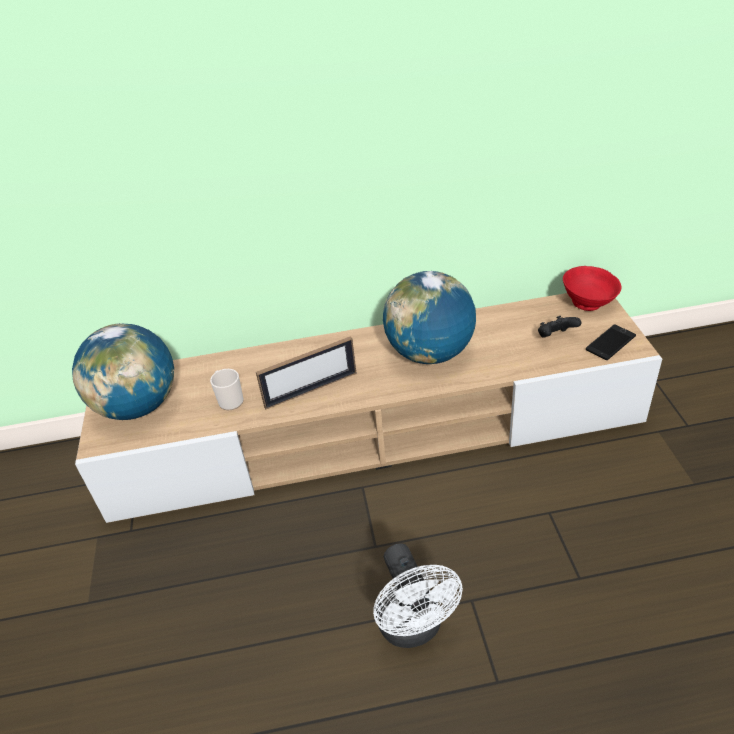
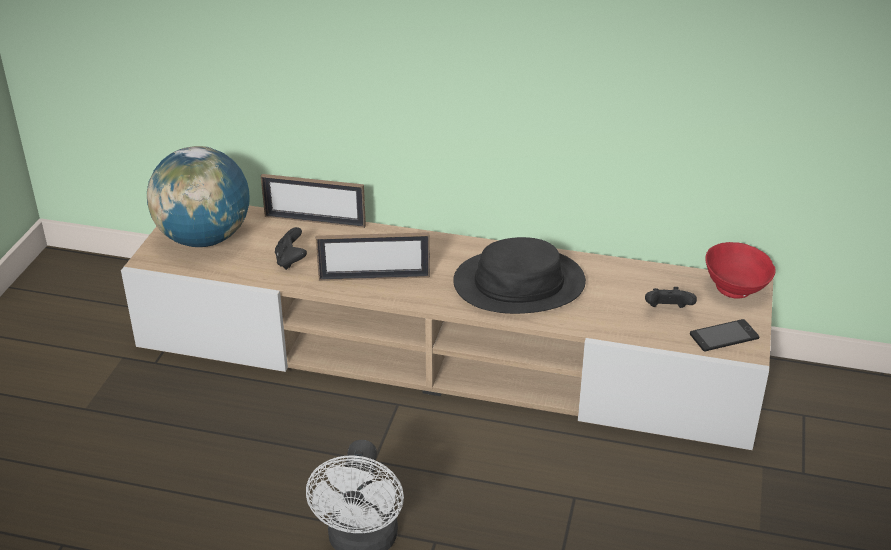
camera: 20 degrees right, 5 degrees down
mug [210,369,244,410] -> black game controller [275,227,307,270]
globe [383,271,476,364] -> black hat [453,237,586,314]
none -> picture frame [261,174,366,228]

